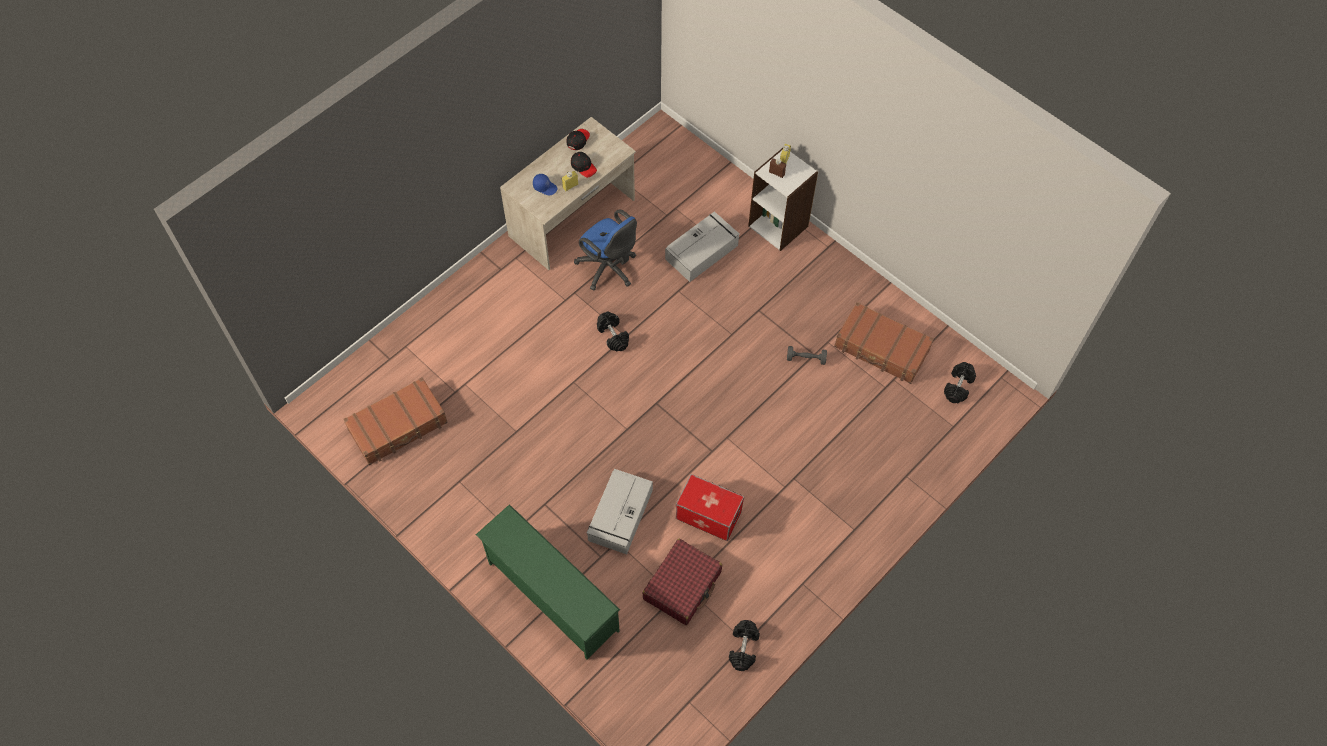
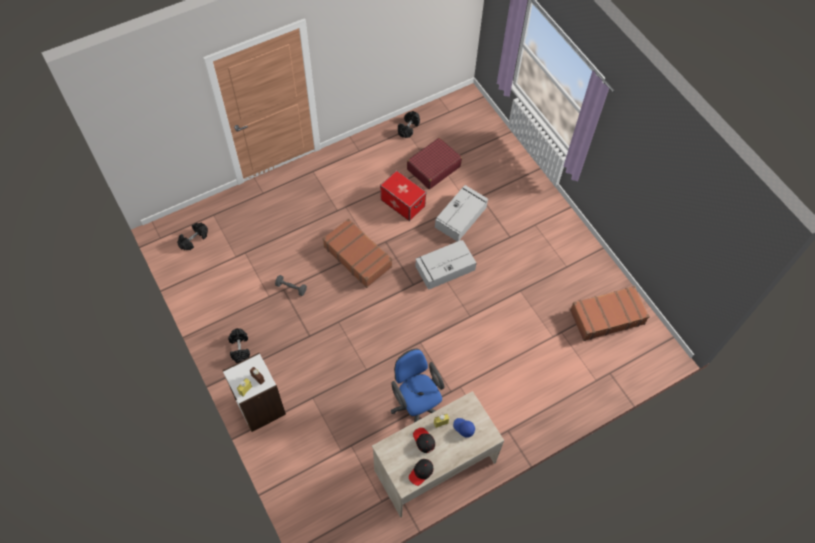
camera: 165 degrees left, 0 degrees up
green shoe rack [476,504,620,659] -> none
black dumbbell [597,311,629,351] -> black dumbbell moved to [228,328,250,363]
grey storage box [665,211,740,282] -> grey storage box moved to [415,240,476,290]
brown suitcase [834,302,934,384] -> brown suitcase moved to [323,219,392,288]

